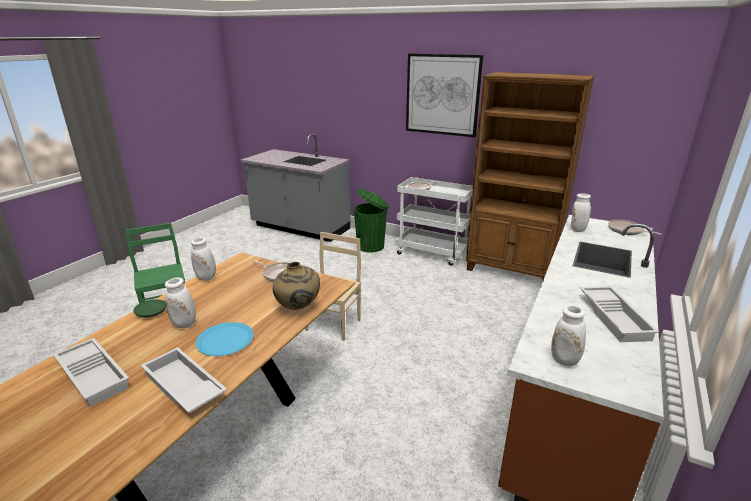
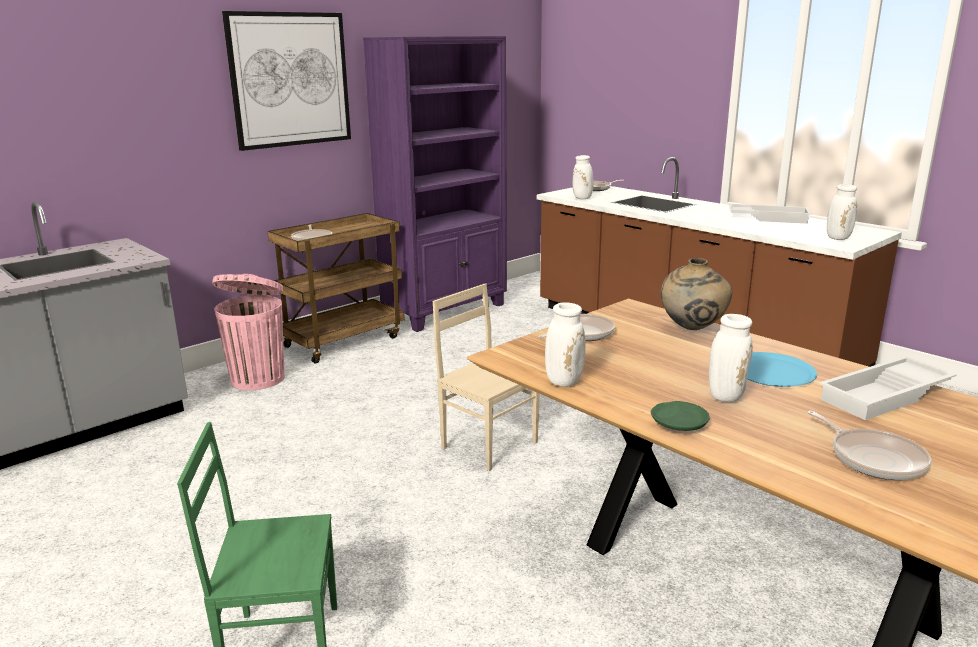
camera: 70 degrees left, 5 degrees down
white tray [53,338,129,407] -> frying pan [807,411,932,480]
green trash can [354,189,389,252] -> pink trash can [212,274,284,390]
white cart [396,177,473,266] -> brown cart [268,213,404,363]
brown bookcase [466,72,594,280] -> purple bookcase [363,36,507,332]

